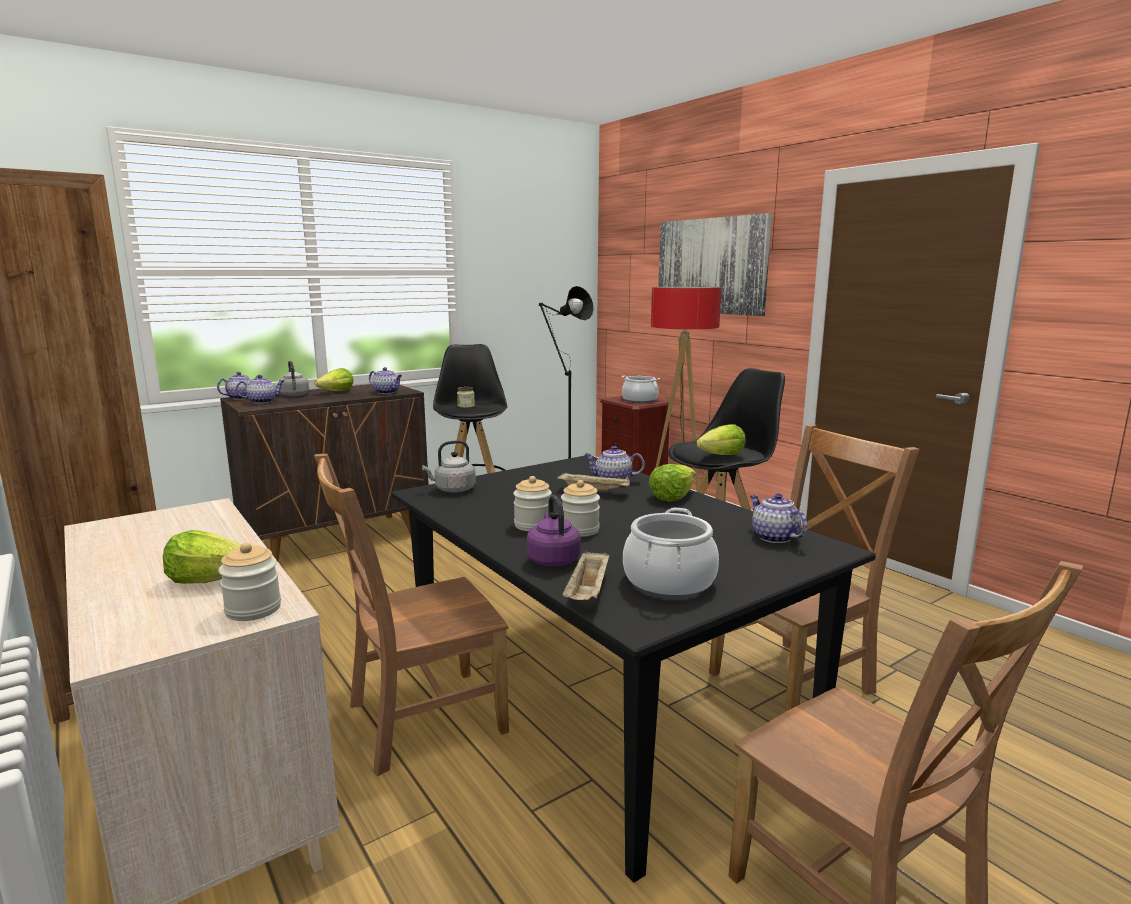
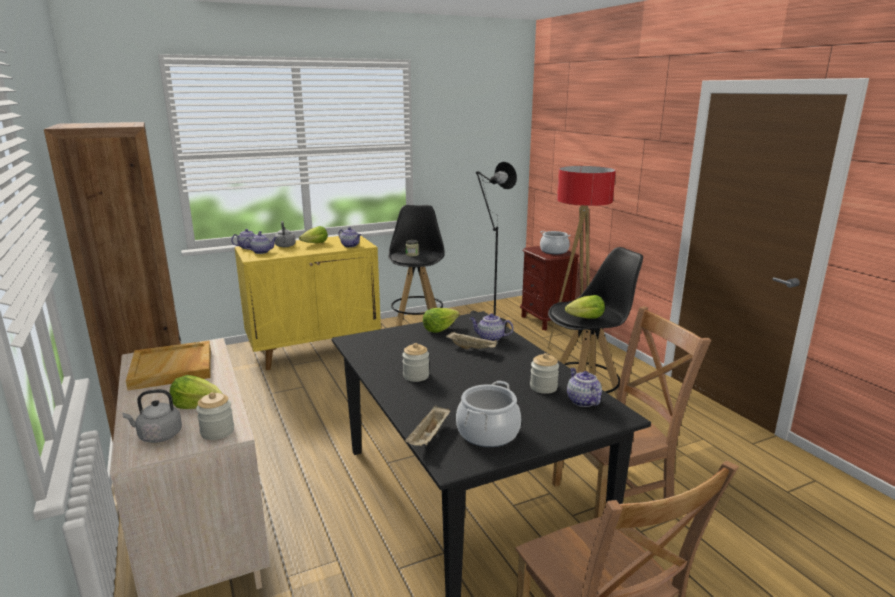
camera: 10 degrees right, 5 degrees up
brown cabinet [220,384,429,562] -> yellow cabinet [234,235,381,370]
brown chair [314,454,509,776] -> none
grey kettle [422,440,476,493] -> grey kettle moved to [122,389,182,443]
purple kettle [527,495,581,567] -> none
jar [561,480,600,537] -> jar moved to [530,353,559,394]
lettuce [649,464,696,501] -> lettuce moved to [423,308,460,333]
picture [658,213,772,316] -> none
none -> beige tray [126,341,211,390]

